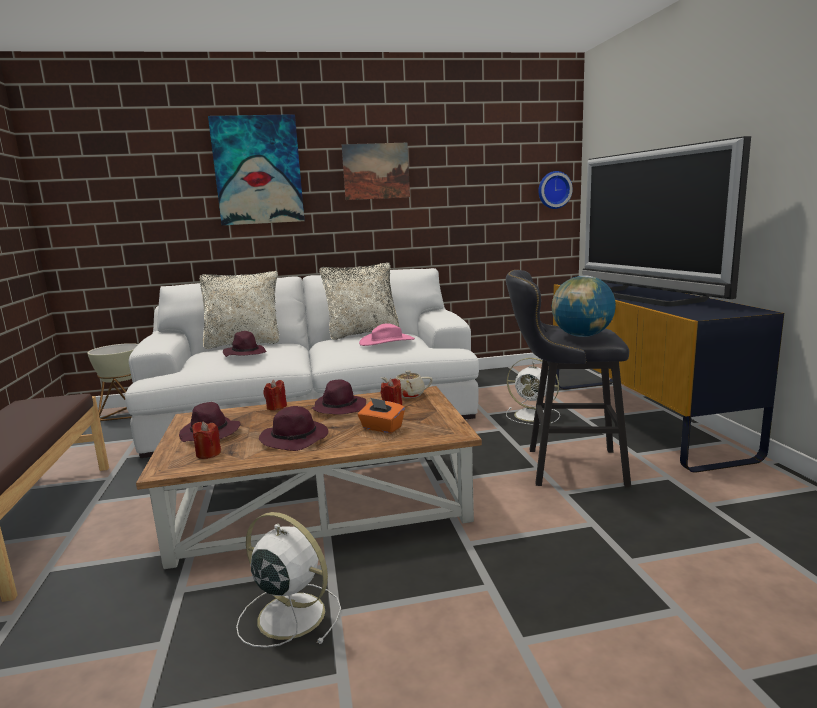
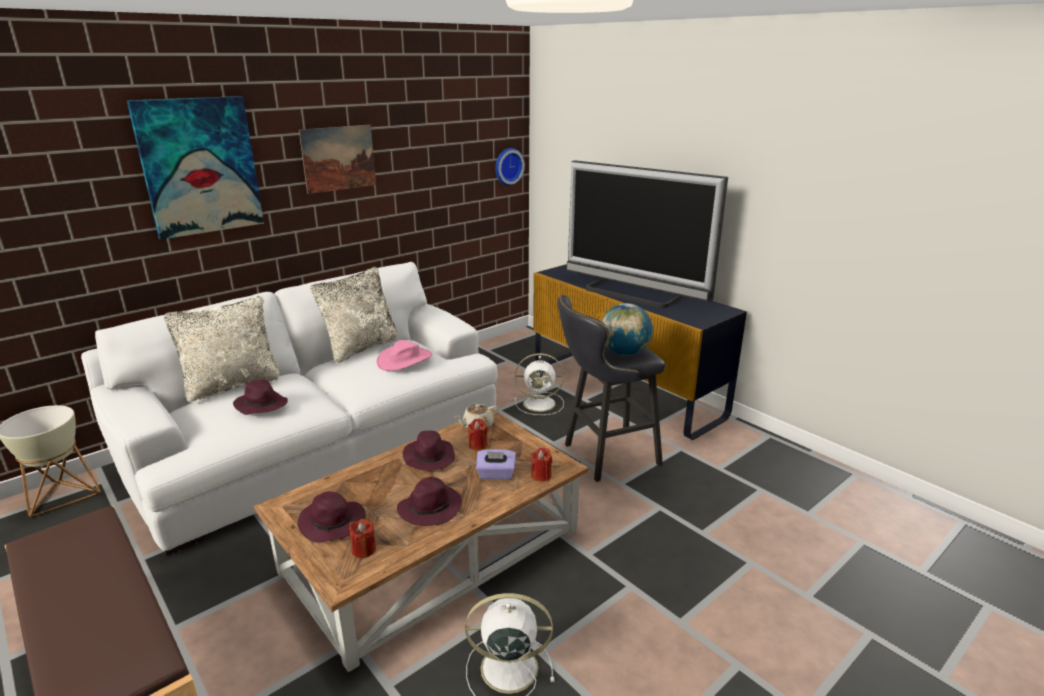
camera: 30 degrees left, 10 degrees up
red candle [263,380,287,410] -> red candle moved to [531,447,552,482]
orange tissue box [358,398,405,433] -> purple tissue box [476,449,516,480]

